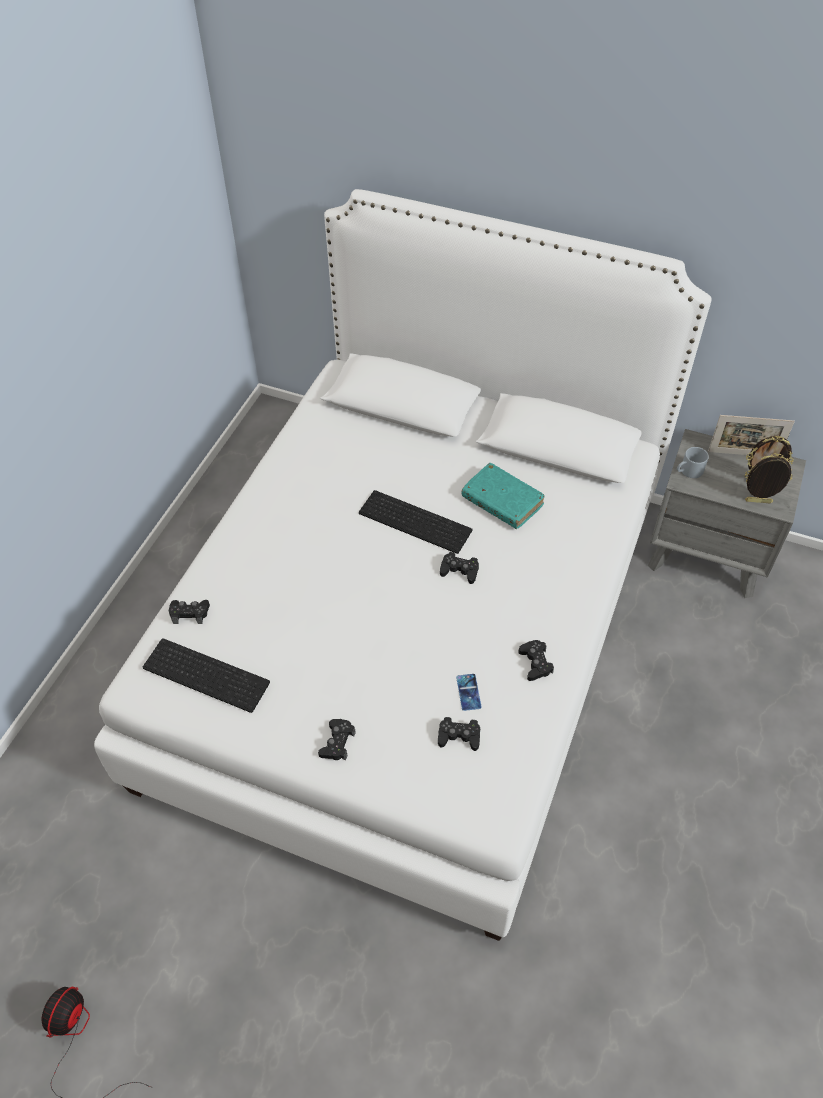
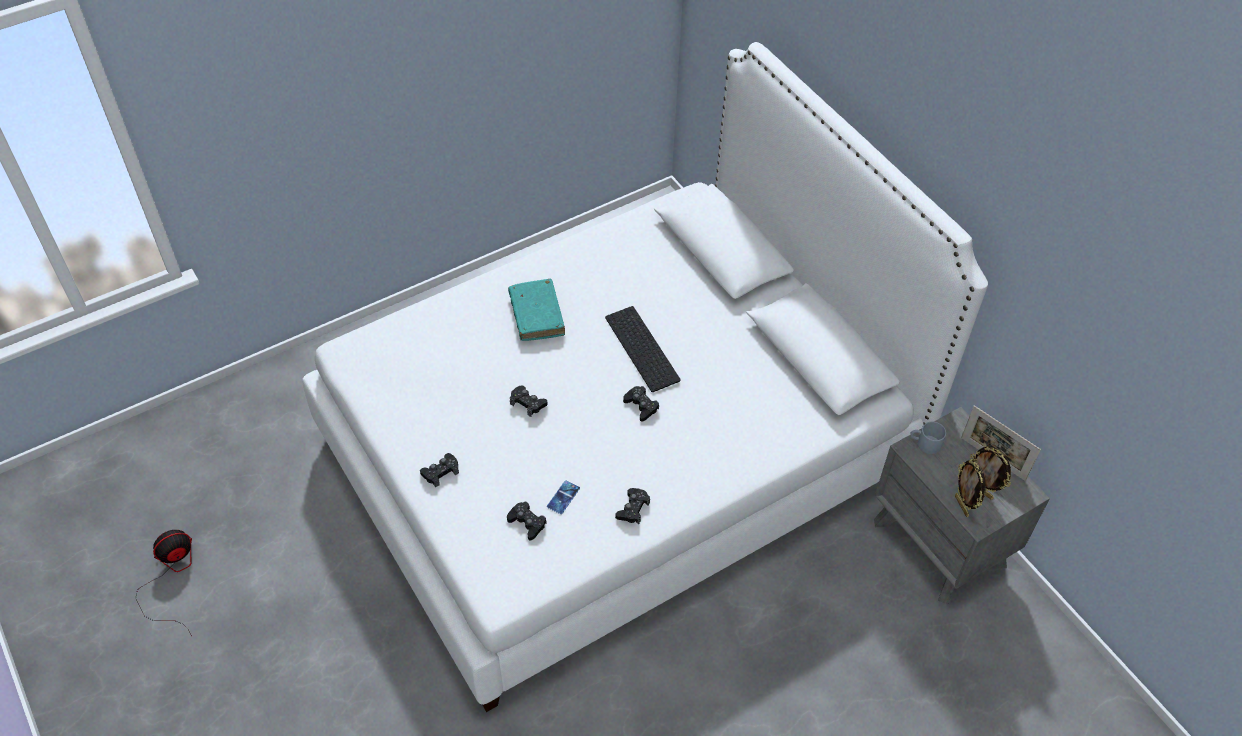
camera: 35 degrees right, 0 degrees up
keyboard [143,638,270,713] -> none
black game controller [169,600,210,624] -> black game controller moved to [510,385,547,417]
turquoise book [462,463,545,529] -> turquoise book moved to [508,279,565,341]
picture frame [744,453,793,503] -> picture frame turned 150 degrees counterclockwise [955,460,986,517]

